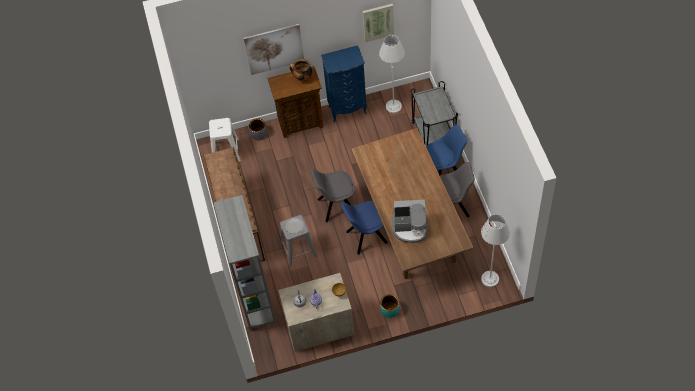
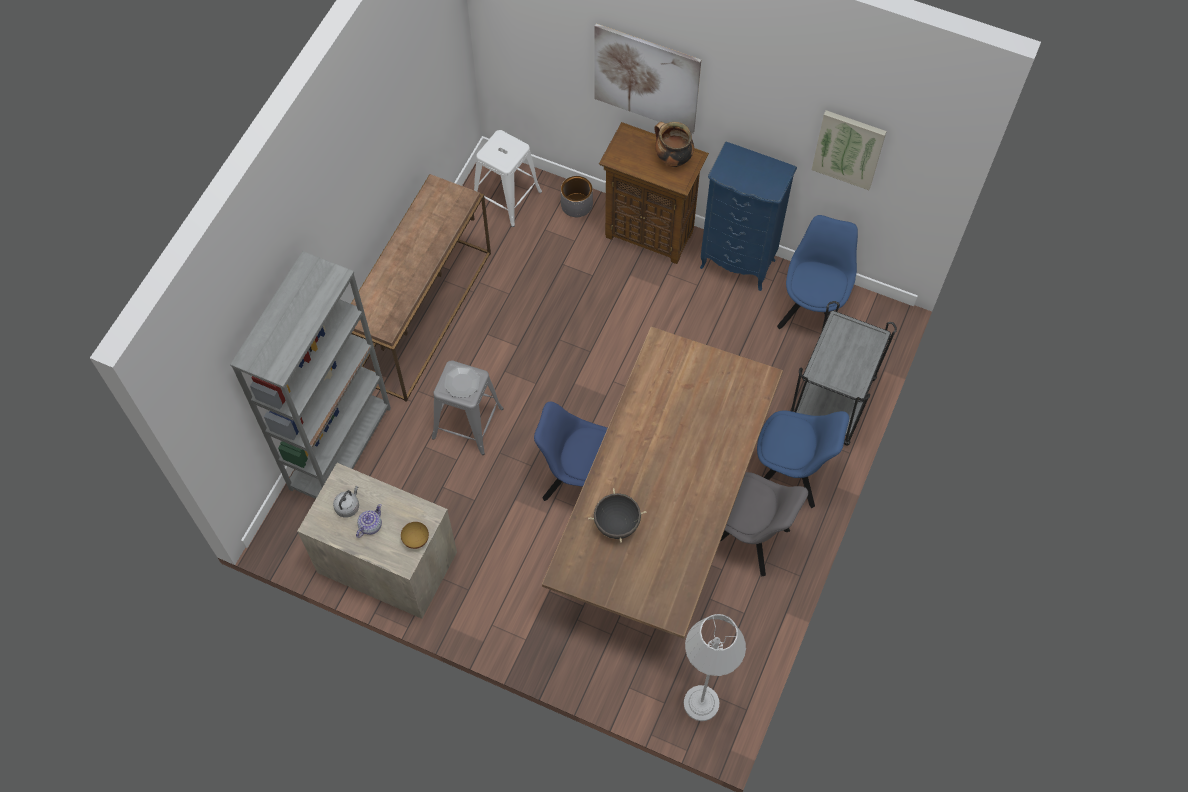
camera: 35 degrees right, 5 degrees up
grey chair [310,169,355,222] -> none
grey floor lamp [379,35,405,113] -> blue chair [777,215,858,329]
turquoise planter [380,294,399,318] -> none
coffee machine [391,200,427,243] -> black cooking pot [588,488,647,543]

